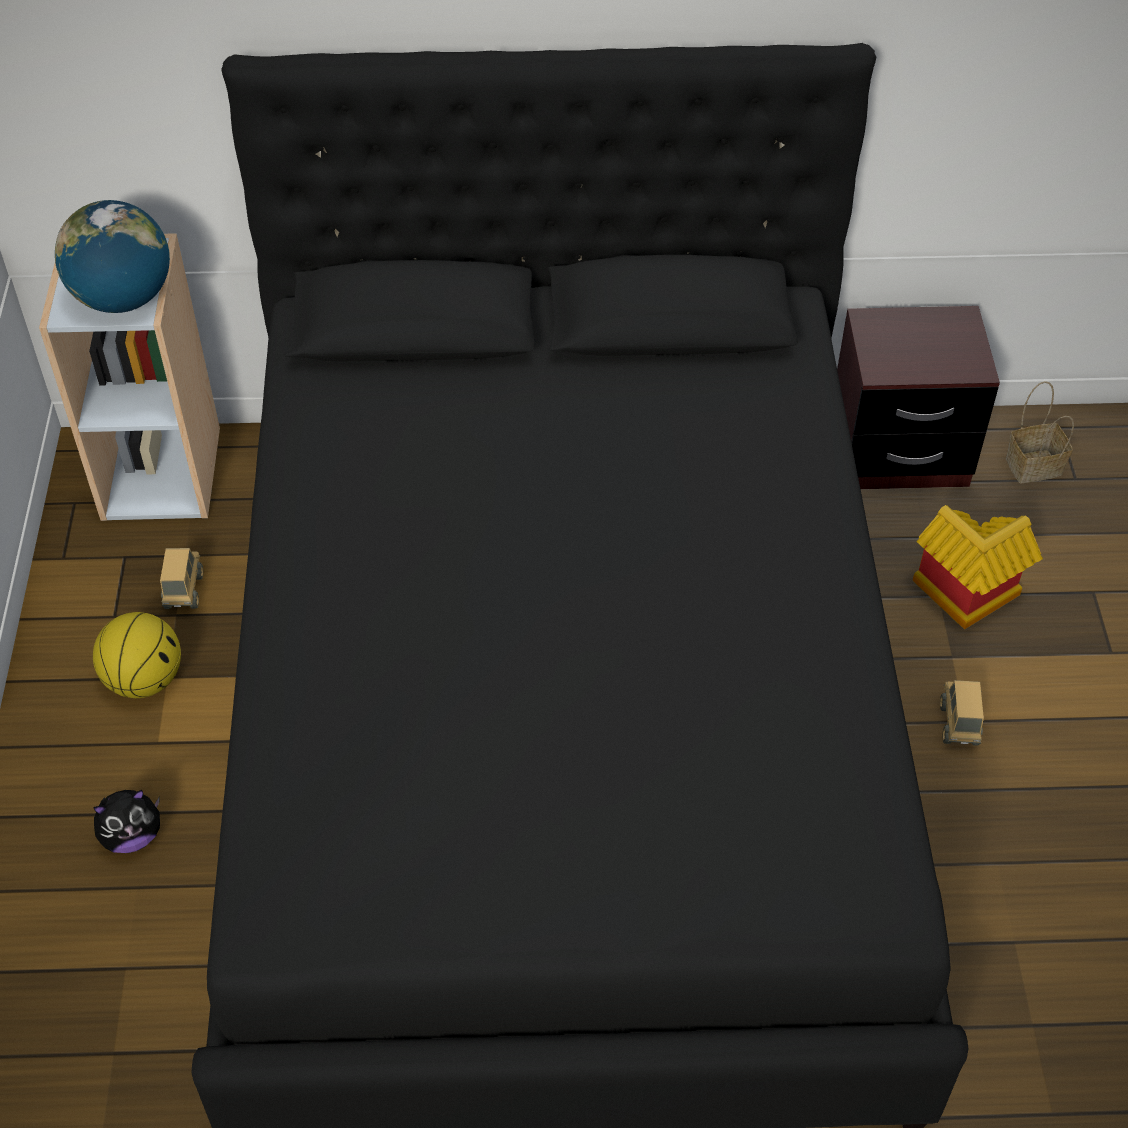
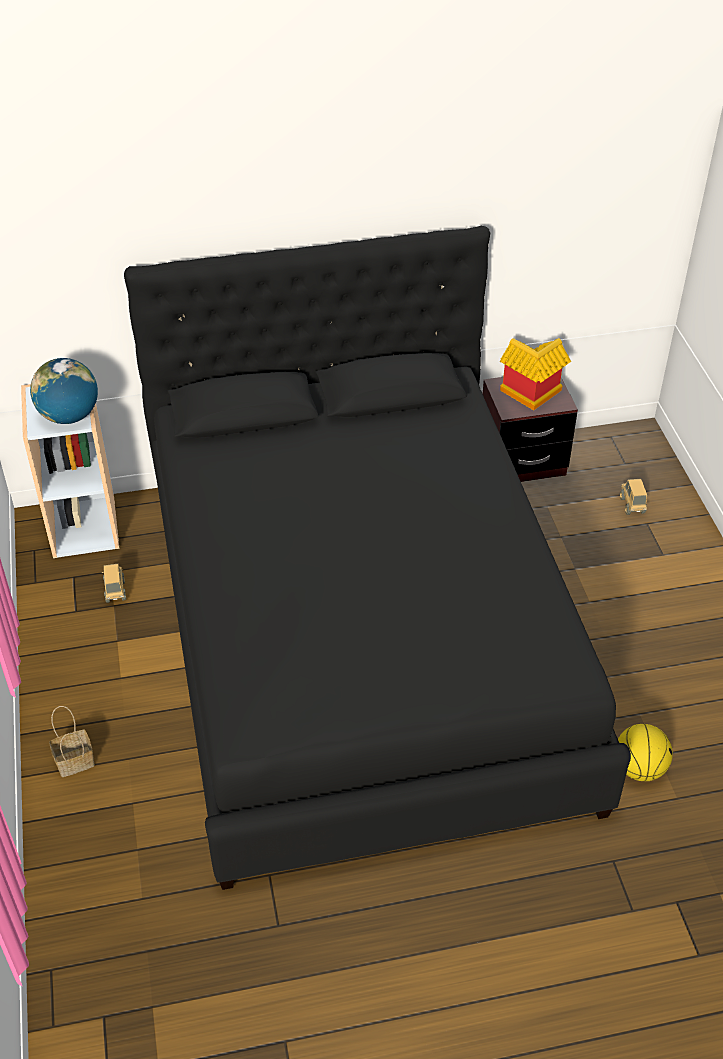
camera: 10 degrees left, 5 degrees down
basketball [93,612,181,698] -> basketball moved to [618,724,673,781]
plush toy [93,790,160,853] -> none
toy house [913,505,1043,630] -> toy house moved to [500,338,572,410]
toy truck [940,680,984,745] -> toy truck moved to [620,479,647,515]
basket [1006,381,1074,483] -> basket moved to [49,706,95,777]

